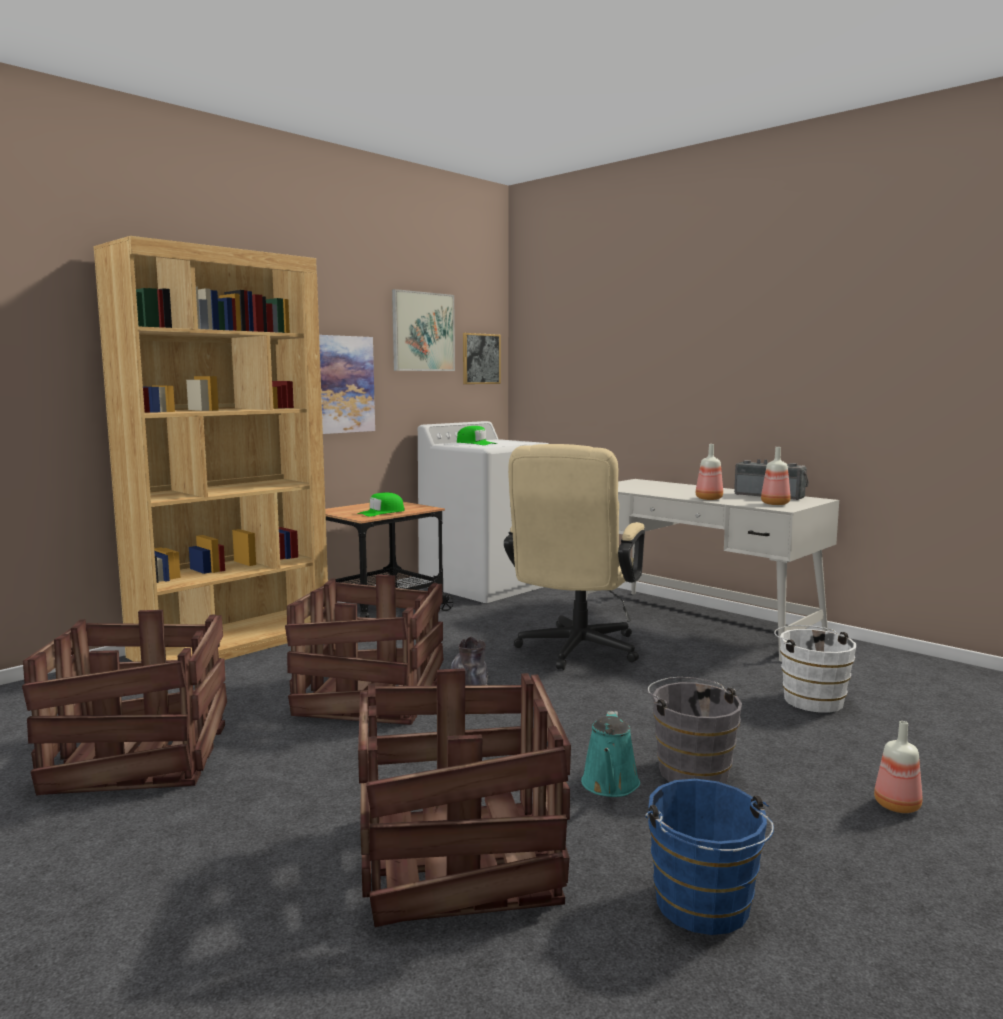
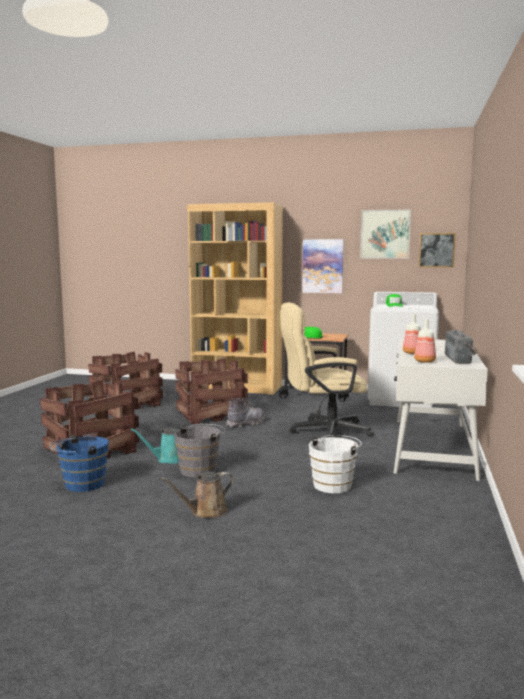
camera: 60 degrees right, 0 degrees up
bottle [874,721,922,813] -> brown watering can [160,471,234,518]

